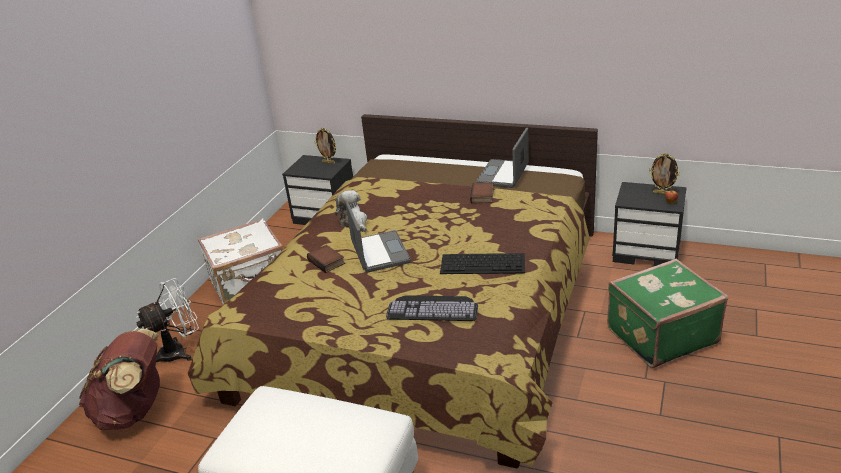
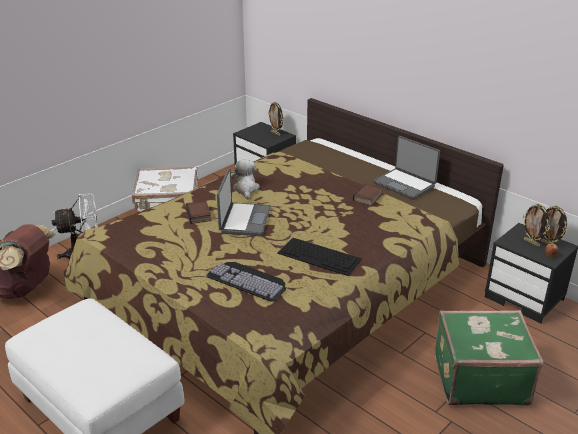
camera: 20 degrees right, 0 degrees up
laptop [476,128,529,188] -> laptop turned 90 degrees counterclockwise [373,136,440,200]
none -> picture frame [523,204,550,247]

